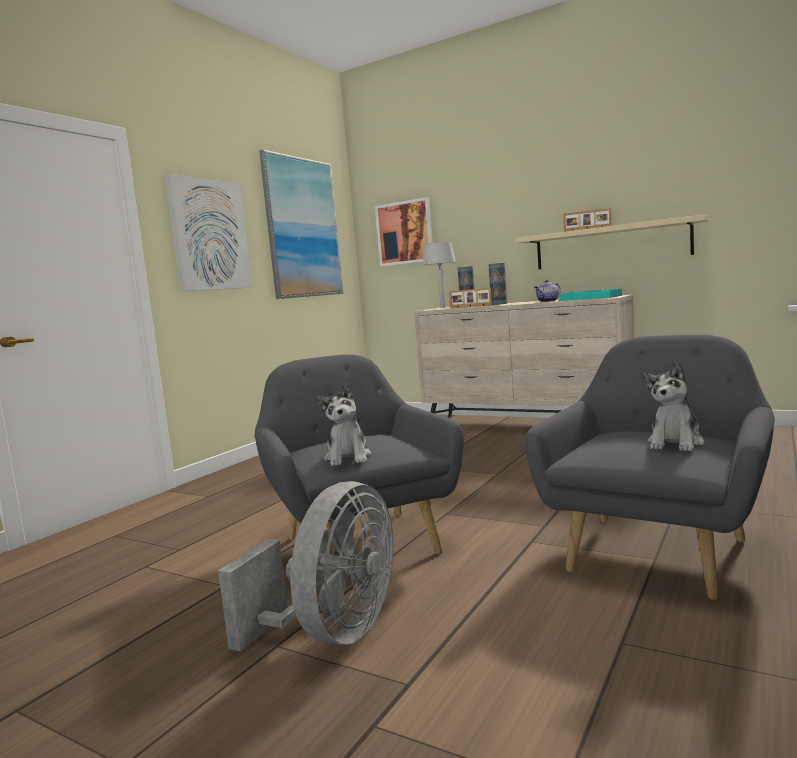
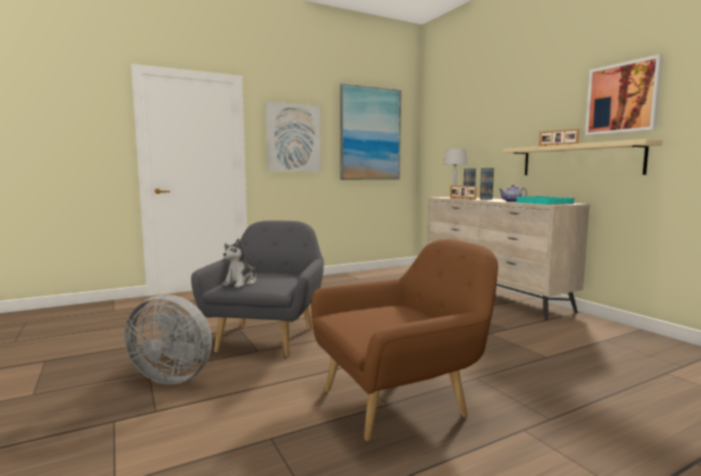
camera: 30 degrees right, 0 degrees up
grey fan [218,481,393,652] -> grey fan turned 45 degrees clockwise [124,295,212,384]
picture [375,197,433,267] -> picture moved to [585,54,663,136]
grey armchair [525,335,775,600] -> brown armchair [311,239,498,441]
plush toy [643,362,705,451] -> none

